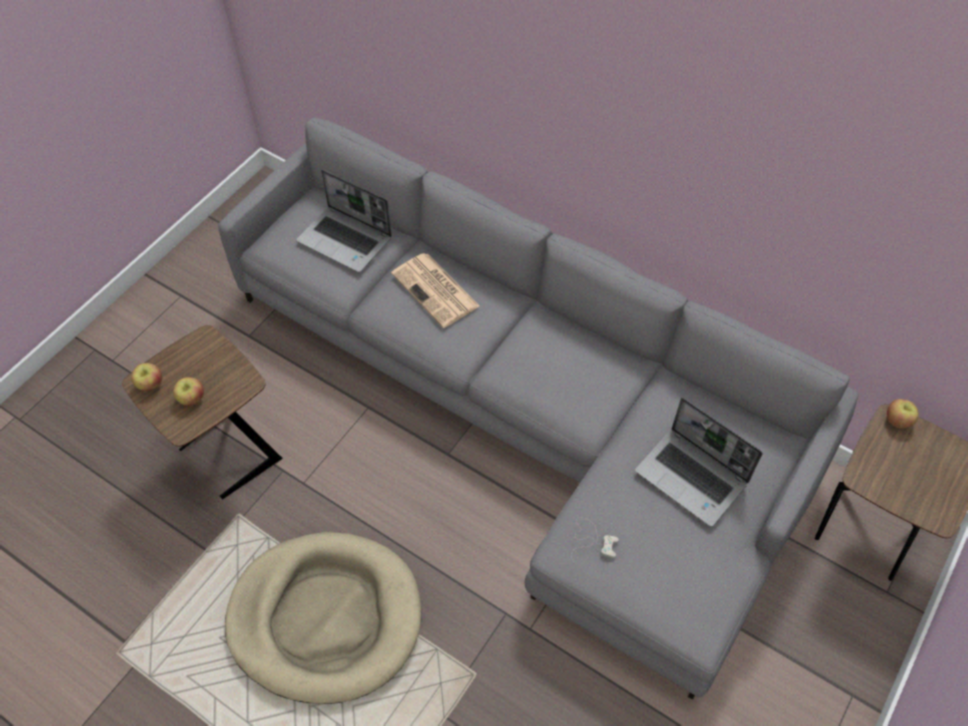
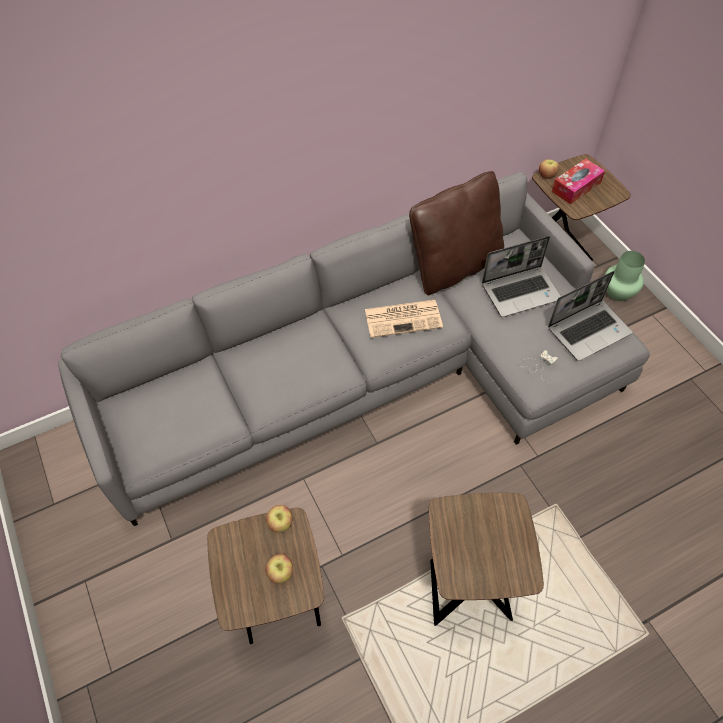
camera: 60 degrees left, 0 degrees up
apple [131,363,162,391] -> apple moved to [266,505,292,533]
beige dog bed [225,532,422,704] -> brown side table [429,493,544,626]
laptop [296,170,392,273] -> laptop moved to [548,271,633,361]
newspaper [391,253,479,328] -> newspaper moved to [365,300,443,338]
none -> brown pillow [409,171,504,295]
none -> tissue box [552,159,605,205]
none -> green vase [605,251,645,301]

